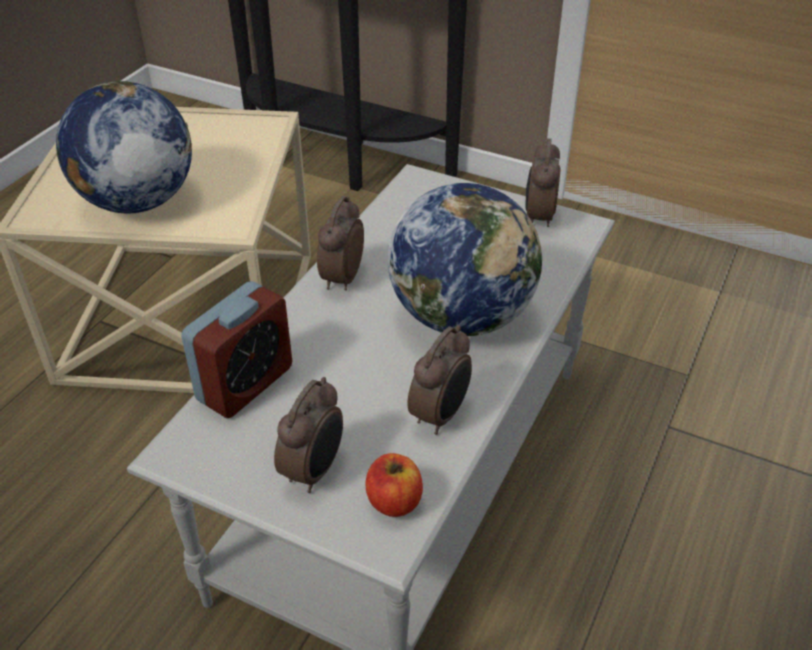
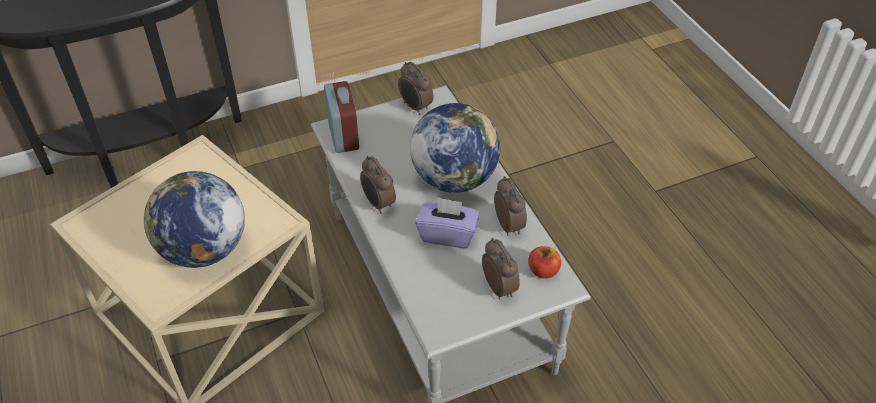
camera: 50 degrees left, 5 degrees up
alarm clock [181,281,292,418] -> alarm clock moved to [324,81,359,153]
none -> purple tissue box [415,197,480,248]

